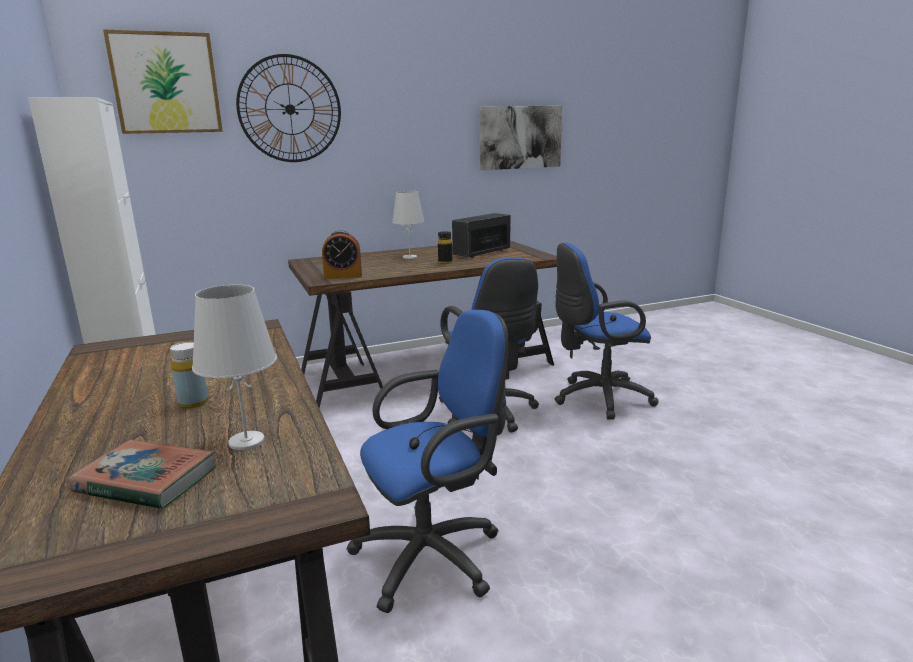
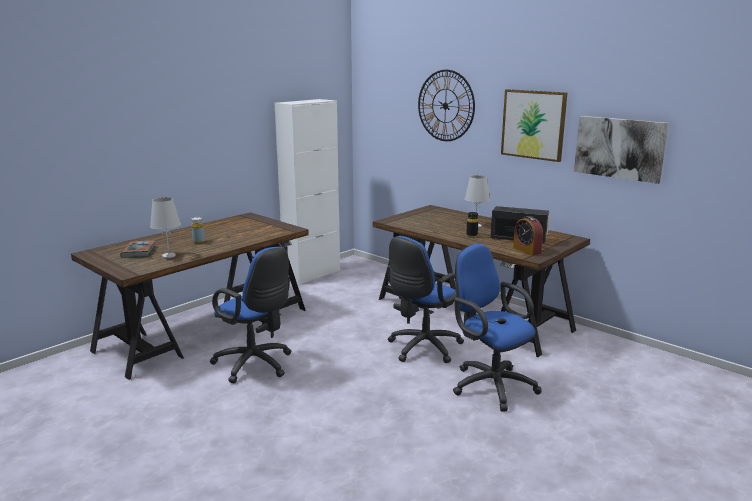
camera: 65 degrees right, 0 degrees up
picture [103,29,223,134] -> picture moved to [501,89,568,162]
alarm clock [322,230,362,279] -> alarm clock moved to [513,216,543,255]

